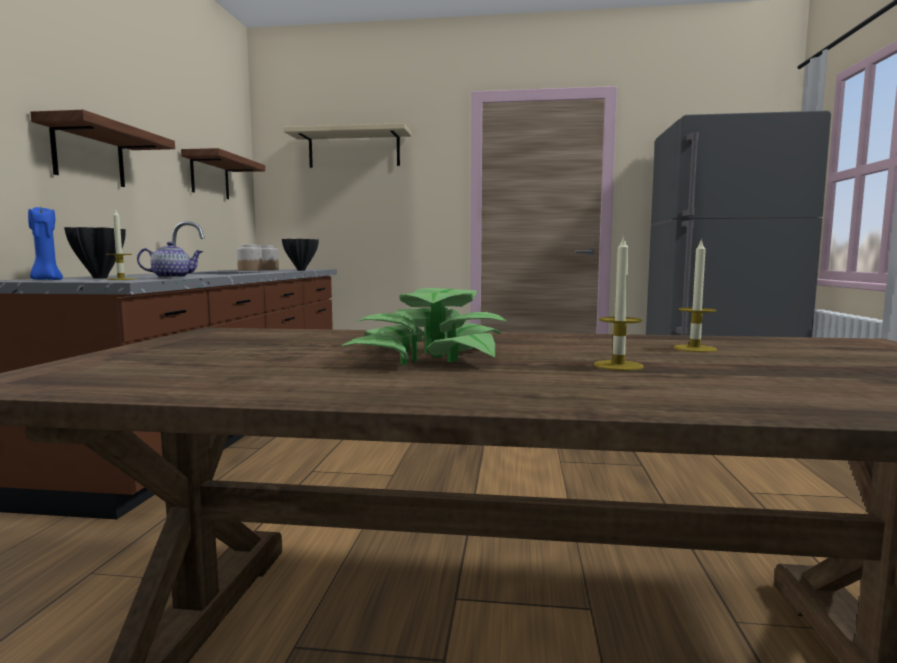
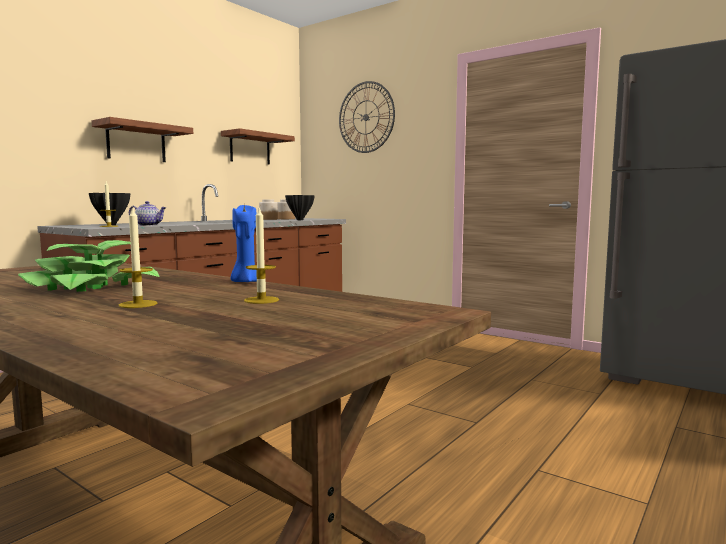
camera: 30 degrees right, 0 degrees up
blue candle [28,207,63,280] -> blue candle moved to [231,205,257,282]
beige shelf [283,123,412,168] -> wall clock [339,81,395,153]

